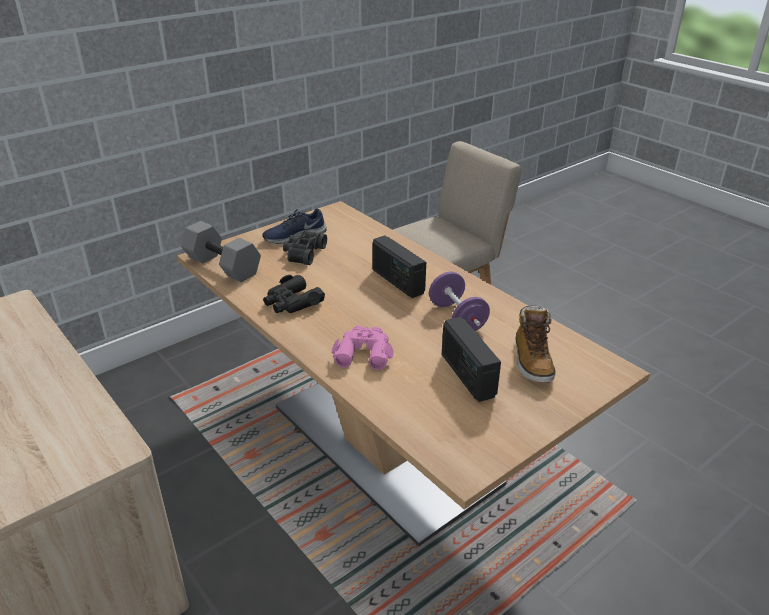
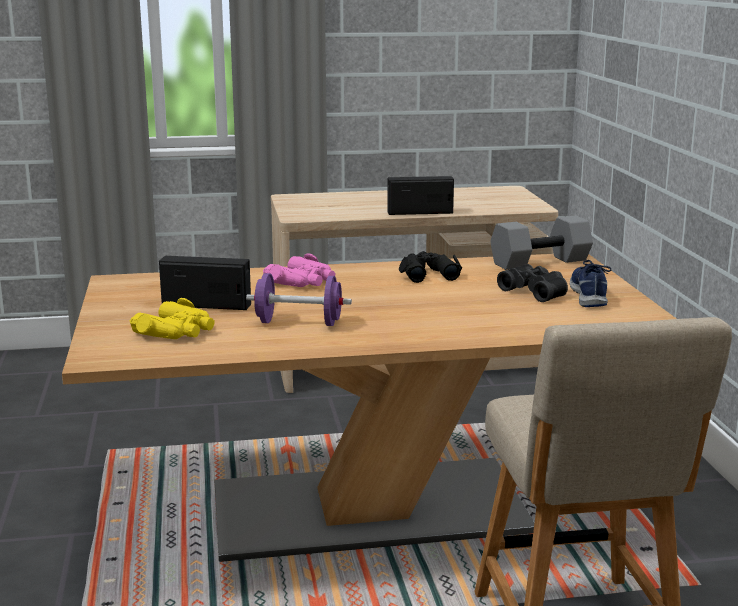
camera: 120 degrees right, 15 degrees down
radio [372,235,426,298] -> radio moved to [387,176,454,215]
boot [515,305,556,383] -> yellow binoculars [130,298,215,339]

